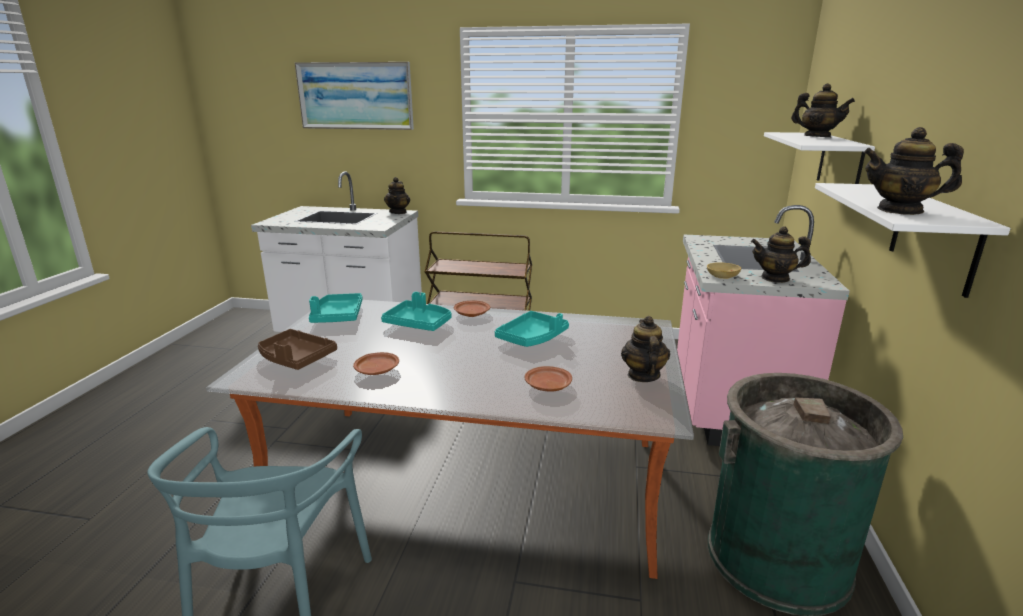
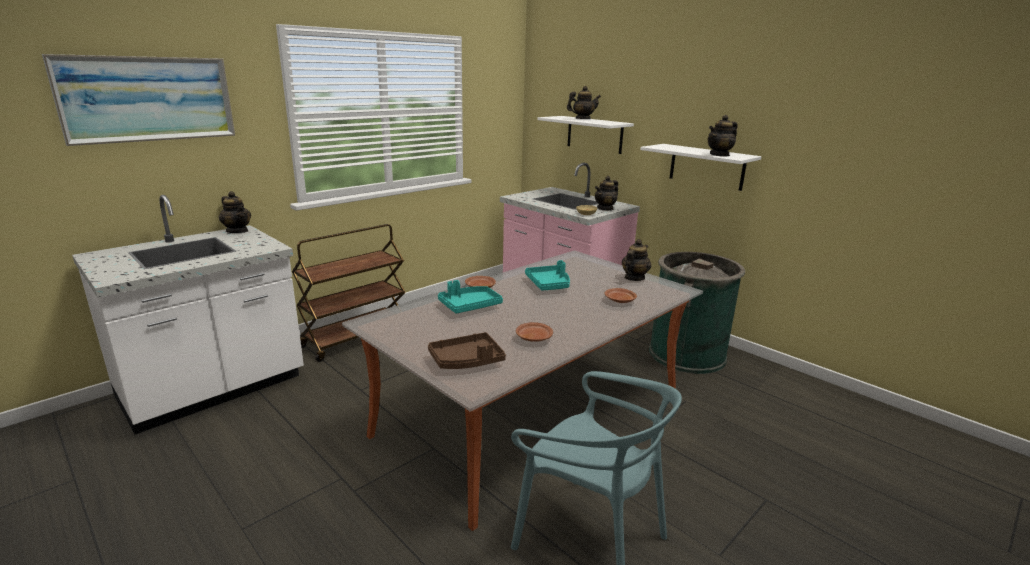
camera: 55 degrees left, 0 degrees up
turquoise tray [309,293,363,323] -> none
teapot [621,316,670,382] -> teapot turned 90 degrees clockwise [622,239,651,281]

